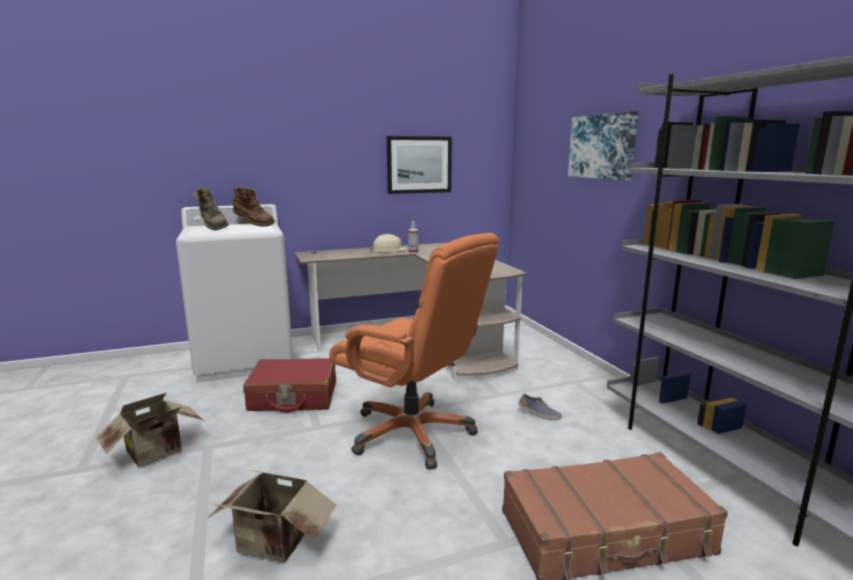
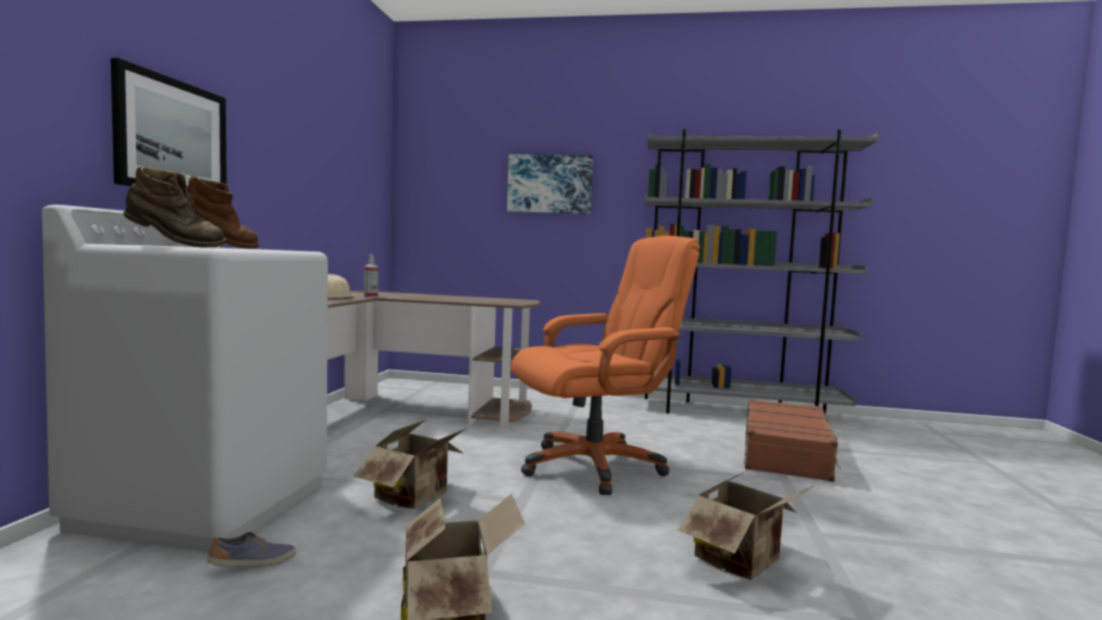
camera: 60 degrees left, 10 degrees down
red suitcase [243,358,336,413] -> cardboard box [353,419,467,509]
picture [387,136,452,194] -> picture moved to [111,58,227,187]
shoe [519,394,562,420] -> shoe moved to [207,532,296,567]

